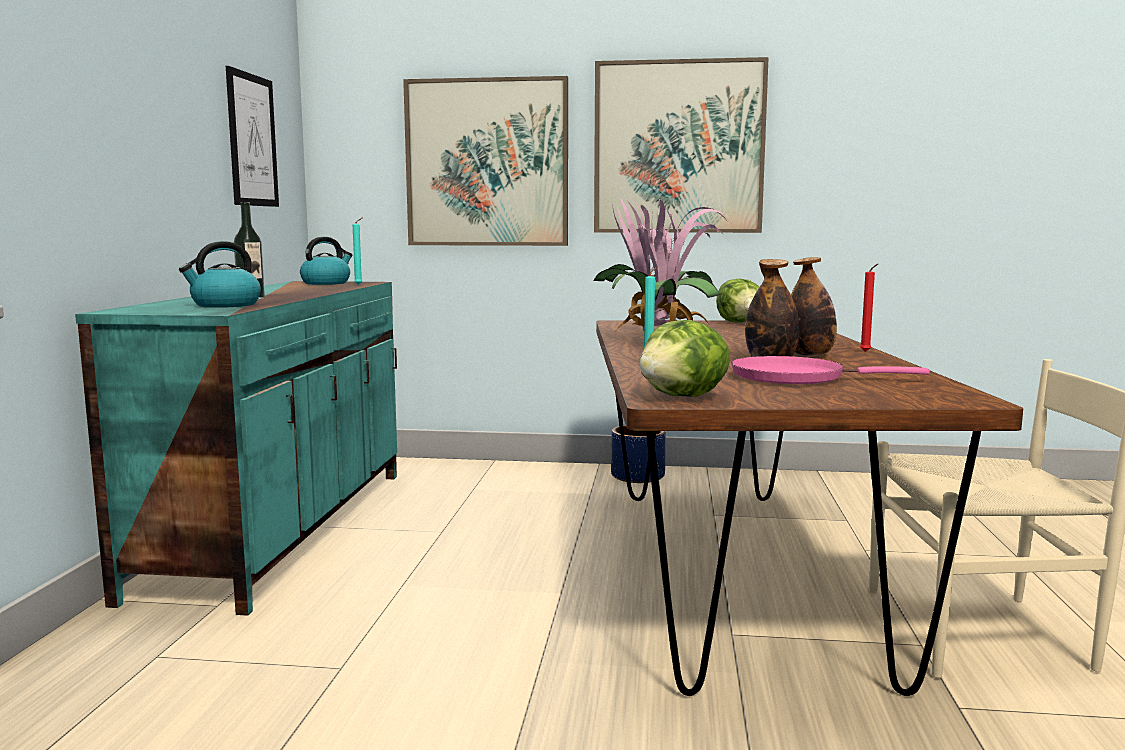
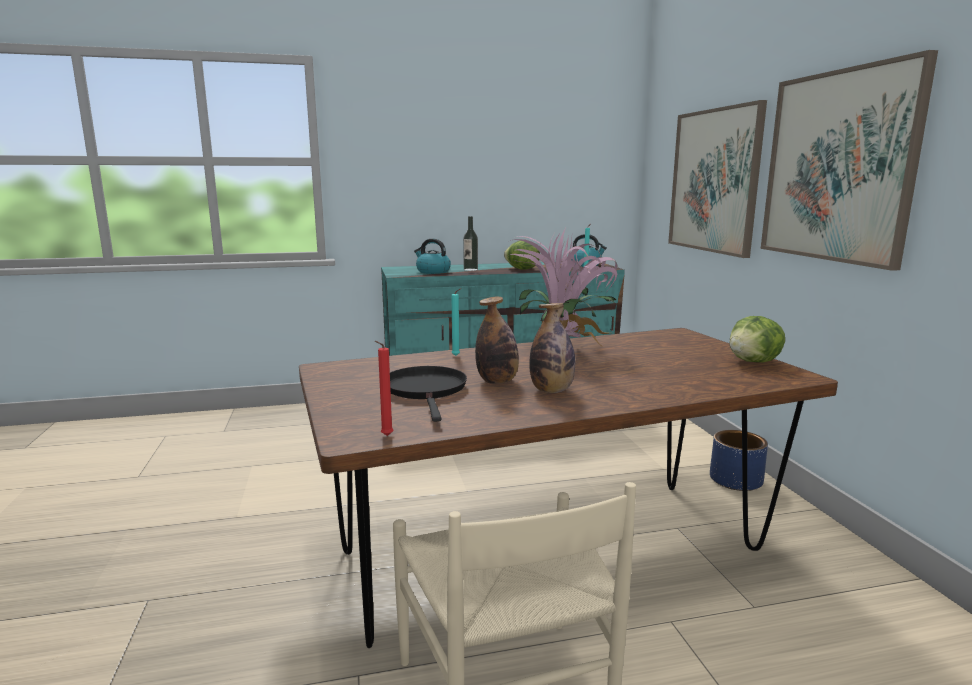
camera: 70 degrees right, 5 degrees up
picture [226,66,279,207] -> none
lettuce [639,320,730,397] -> lettuce moved to [504,241,540,270]
pink frying pan [731,356,930,384] -> black frying pan [390,366,467,422]
red candle [860,264,878,352] -> red candle moved to [375,341,393,436]

